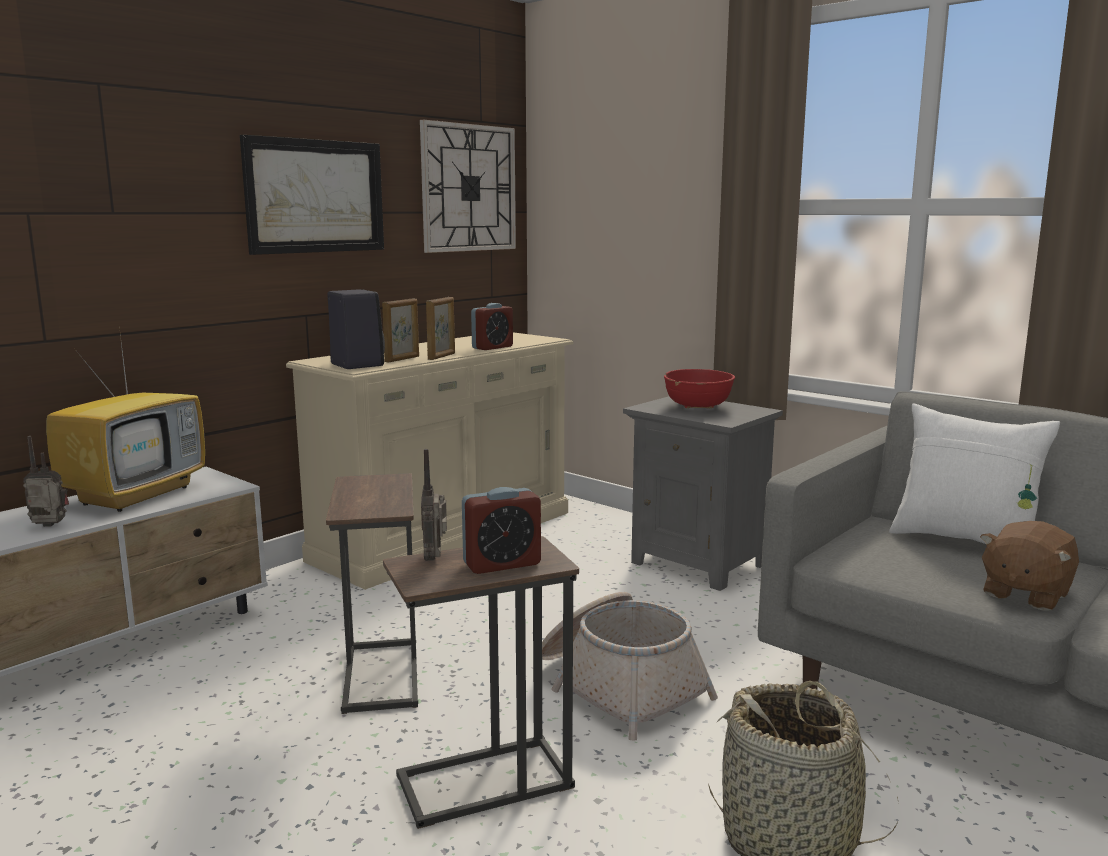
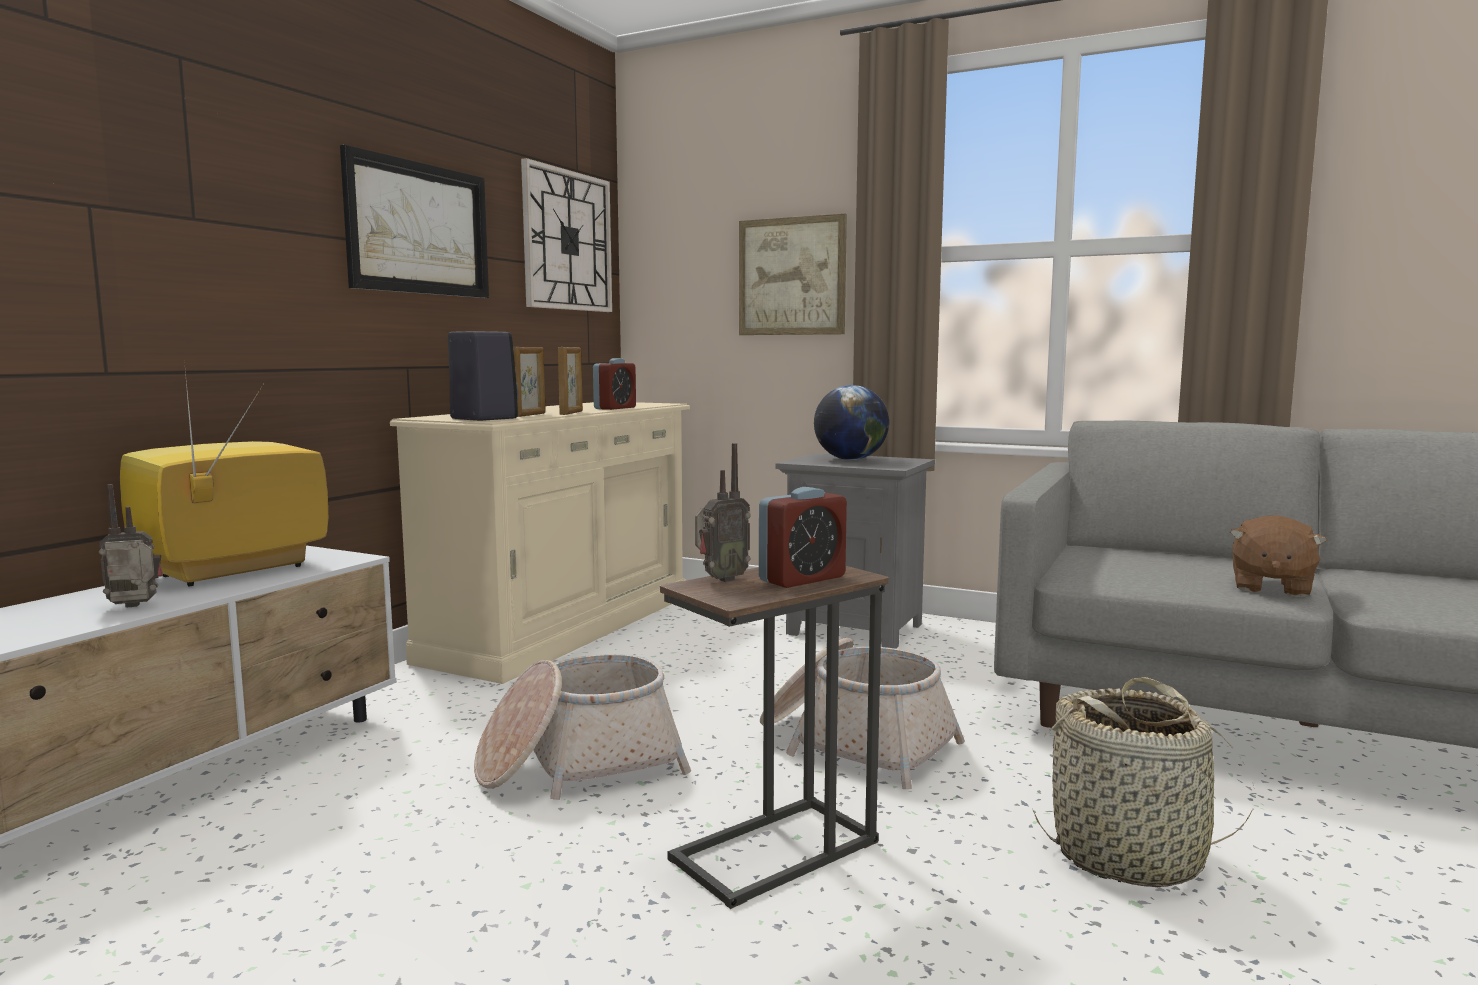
camera: 15 degrees left, 5 degrees down
television [46,327,205,512] -> television turned 150 degrees counterclockwise [120,361,328,586]
brown side table [326,473,418,714] -> basket [474,654,691,800]
radio [421,449,447,561] -> radio turned 105 degrees counterclockwise [695,443,751,582]
red bowl [664,369,735,409] -> globe [814,385,889,460]
white pillow [889,403,1060,544] -> none
none -> picture [739,214,847,335]

